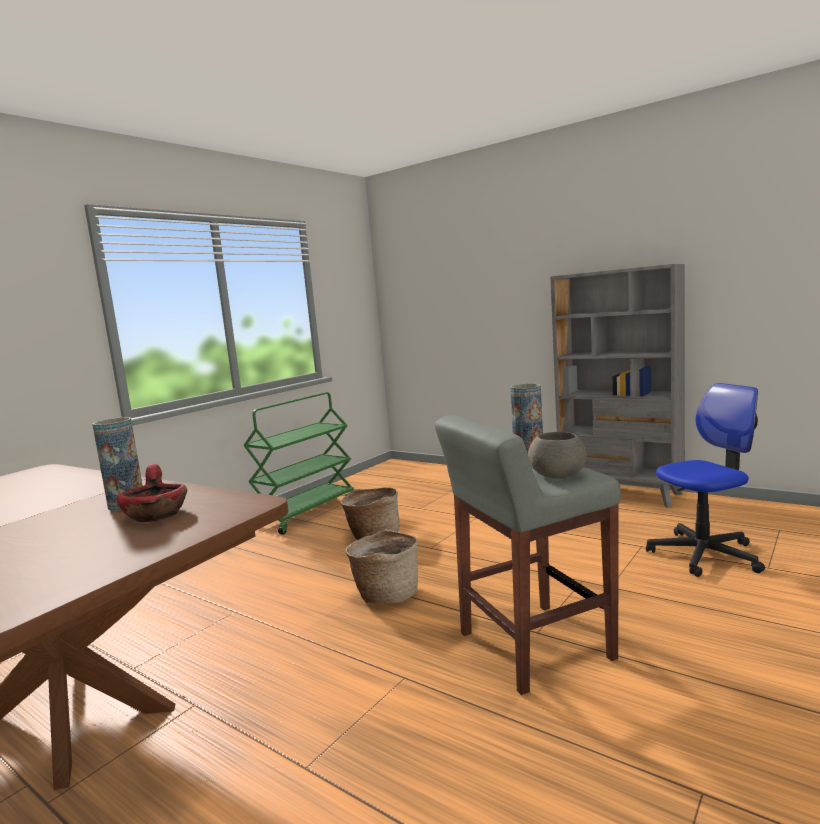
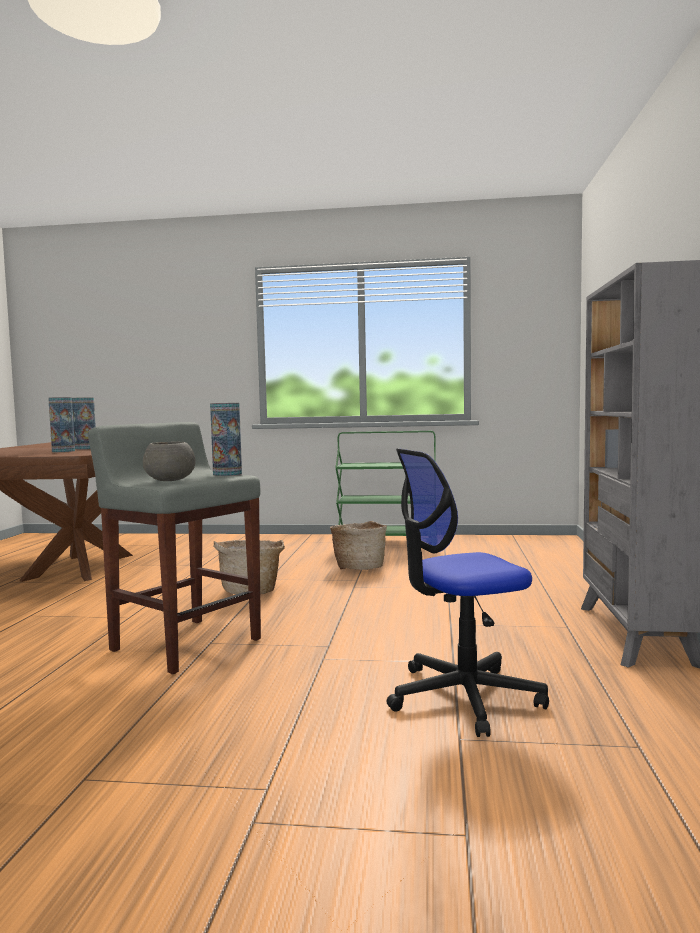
camera: 60 degrees right, 5 degrees down
red bowl [116,464,187,522] -> vase [48,397,75,452]
office chair [646,383,765,577] -> office chair turned 120 degrees clockwise [386,448,549,737]

